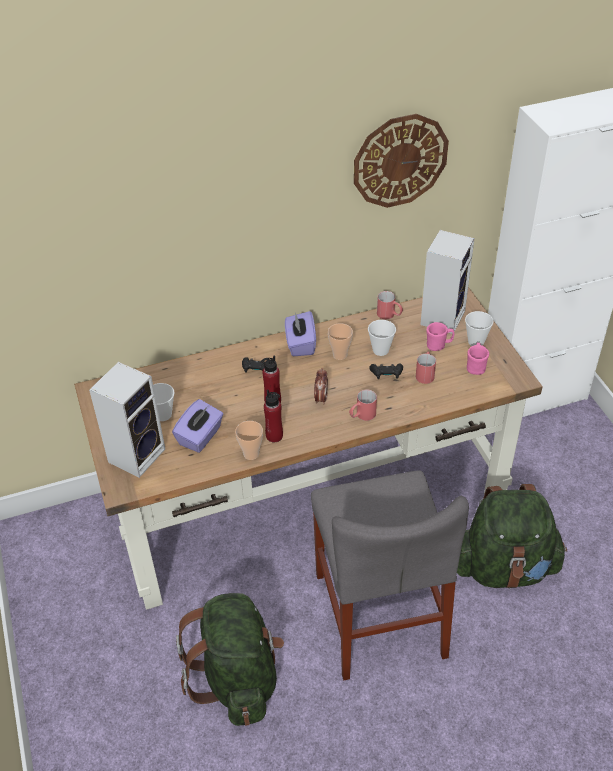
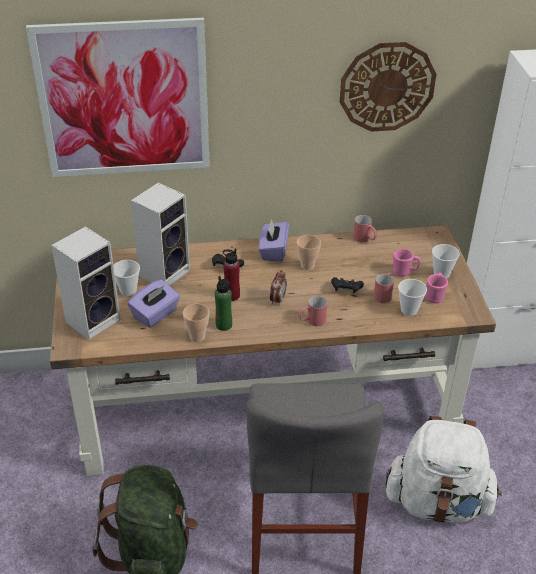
camera: 10 degrees right, 5 degrees down
red bottle [264,389,283,442] -> green bottle [215,276,232,331]
cup [368,320,396,356] -> cup moved to [398,279,427,316]
speaker [420,230,475,334] -> speaker moved to [131,182,190,286]
green backpack [457,484,567,589] -> white backpack [386,416,502,523]
none -> picture [26,18,210,177]

